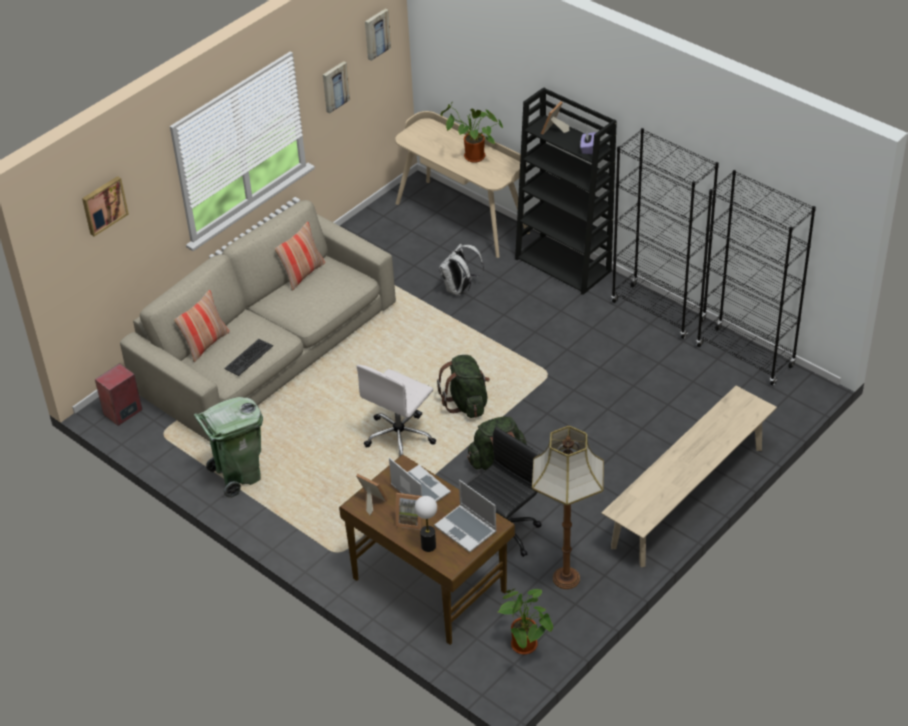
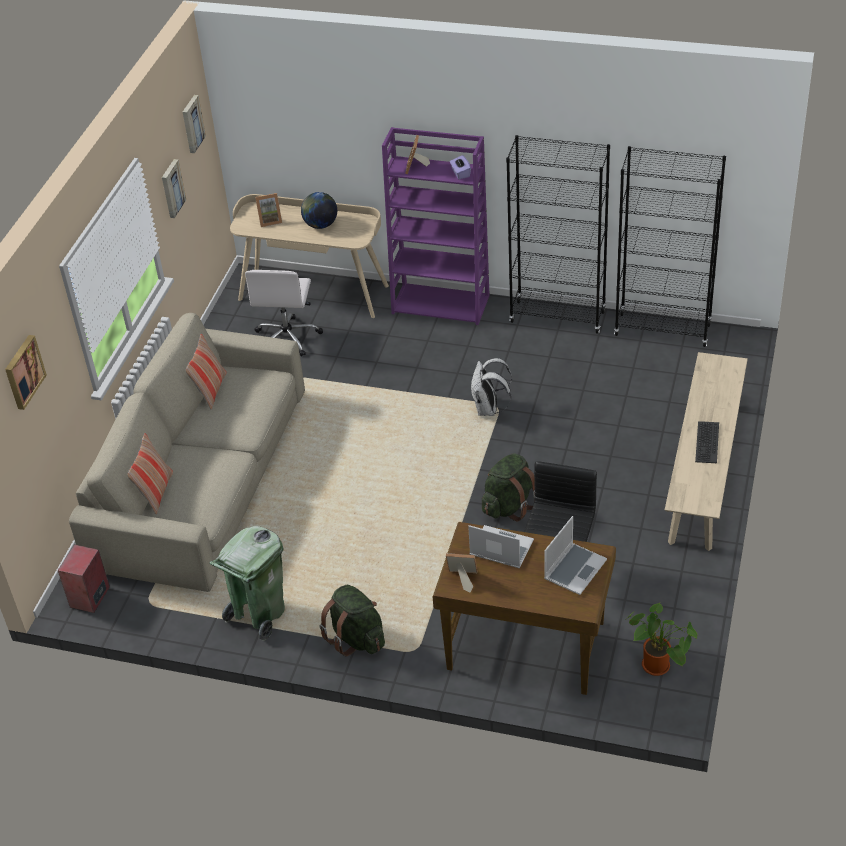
camera: 25 degrees left, 0 degrees up
keyboard [224,339,273,376] -> keyboard moved to [695,421,719,463]
white office chair [356,365,436,456] -> white office chair moved to [245,270,323,356]
picture frame [395,493,422,530] -> picture frame moved to [255,193,282,227]
table lamp [415,496,437,552] -> none
laptop [434,480,496,552] -> laptop turned 75 degrees counterclockwise [544,516,607,595]
green backpack [437,355,490,418] -> green backpack moved to [319,585,385,656]
white backpack [439,244,484,296] -> white backpack moved to [470,358,512,416]
potted plant [440,102,503,163] -> globe [301,192,337,229]
black bookcase [515,87,617,295] -> purple bookcase [382,127,490,325]
floor lamp [532,426,604,589] -> none

